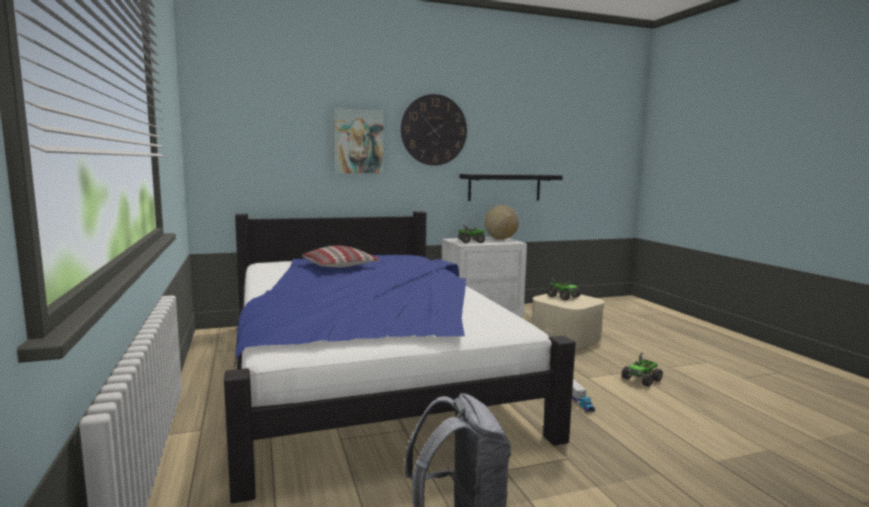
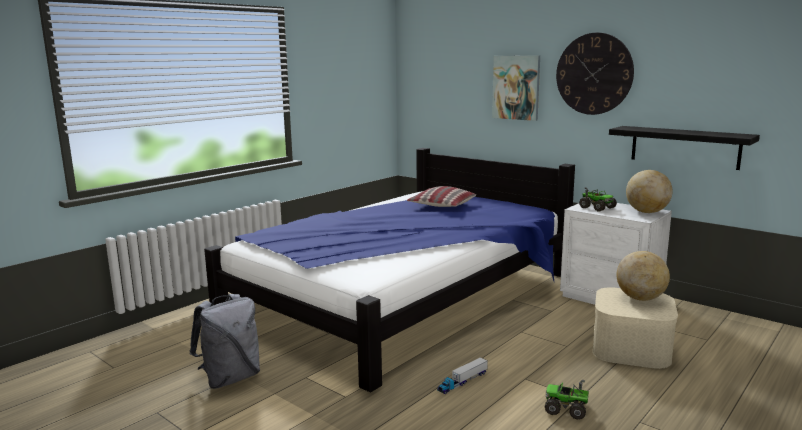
camera: 60 degrees right, 5 degrees up
toy truck [547,278,581,300] -> globe [617,251,670,301]

